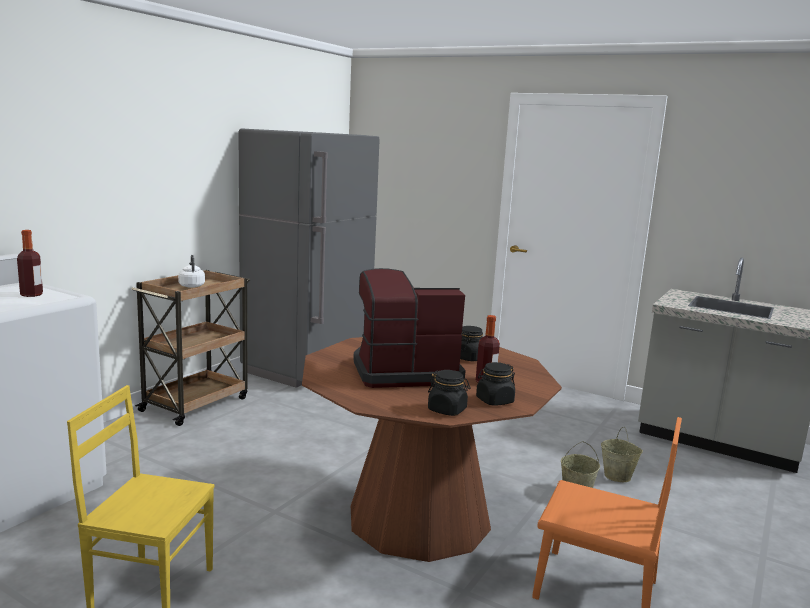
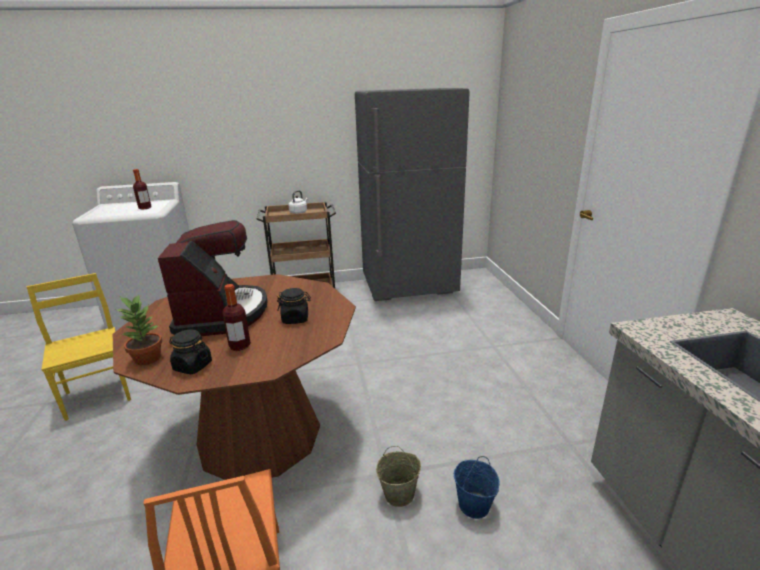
camera: 50 degrees right, 10 degrees up
coffee machine [353,268,466,388] -> coffee machine turned 45 degrees clockwise [158,220,268,336]
black jar [428,370,471,416] -> potted plant [117,295,162,365]
beige bucket [601,426,643,482] -> blue bucket [454,456,500,519]

